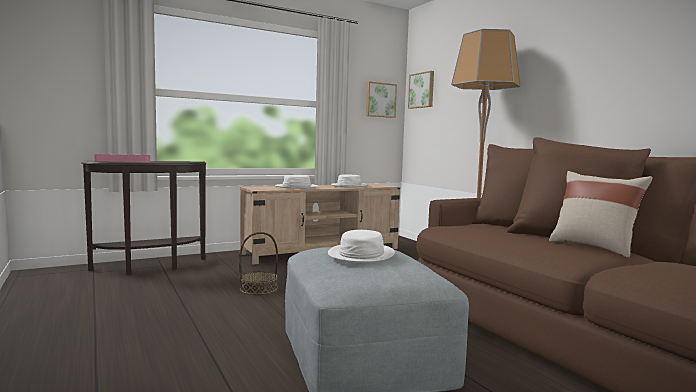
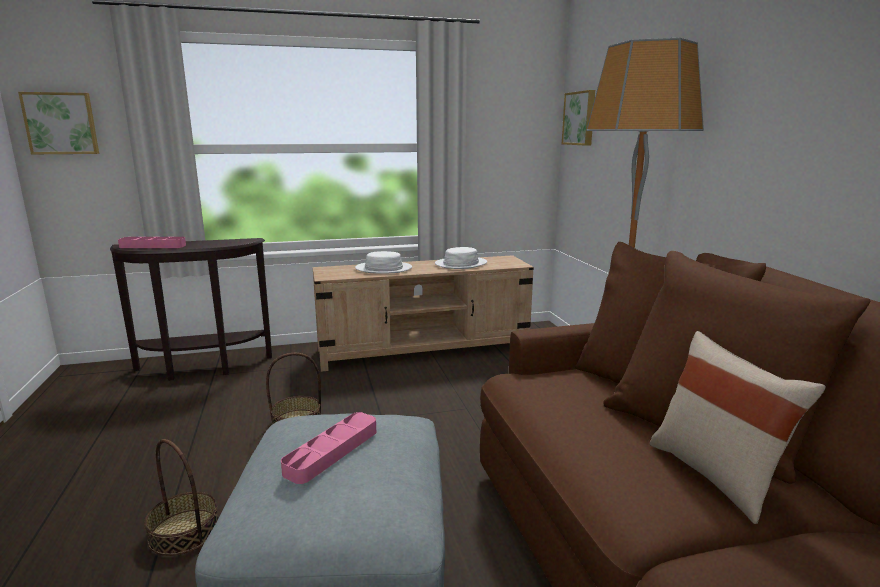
camera: 15 degrees right, 10 degrees up
white hat [328,230,395,263] -> pink tray [281,412,376,484]
picture [366,81,397,118] -> picture moved to [18,92,99,154]
none -> basket [144,439,219,556]

